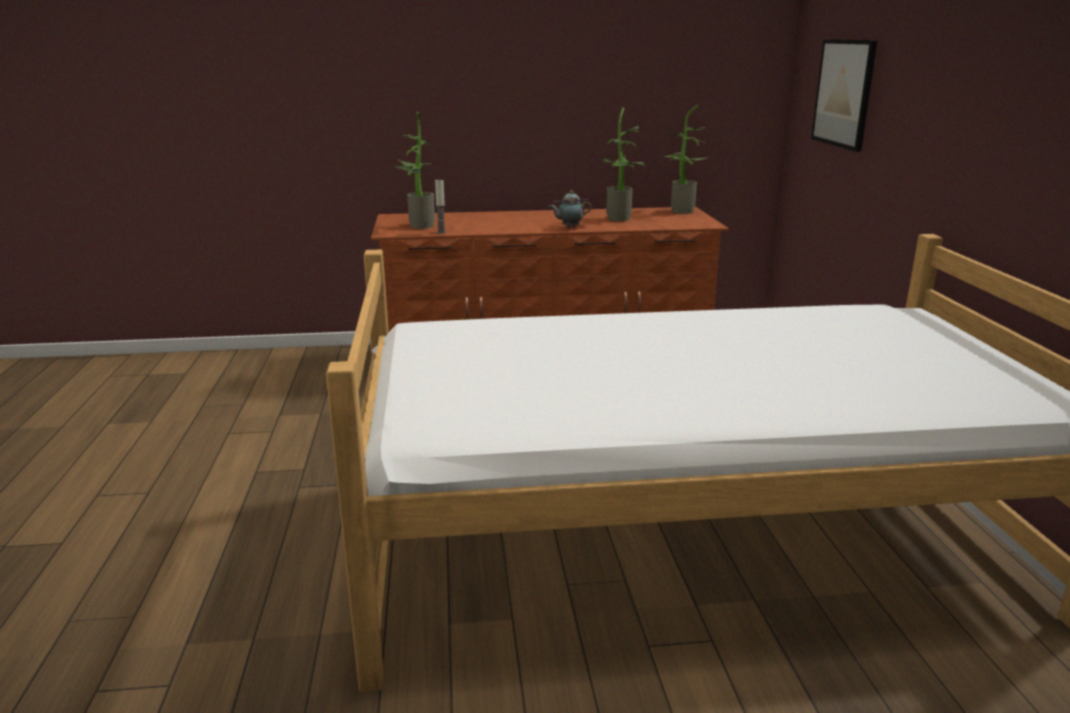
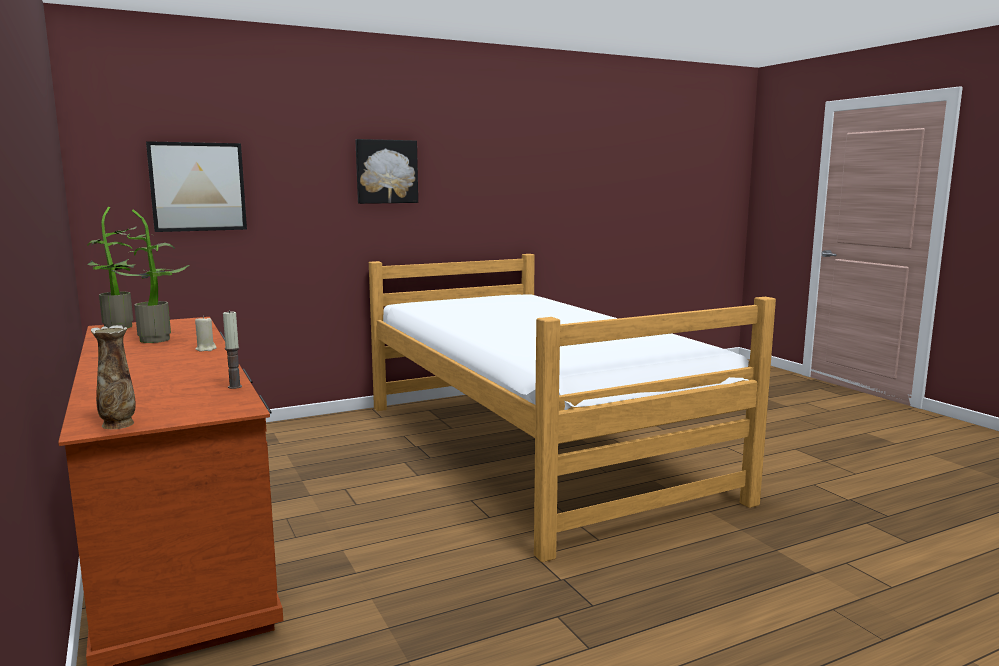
camera: 110 degrees left, 10 degrees down
potted plant [396,112,435,229] -> none
teapot [549,190,592,228] -> beige candle [195,316,217,352]
none -> vase [91,325,136,429]
none -> picture [355,139,418,204]

